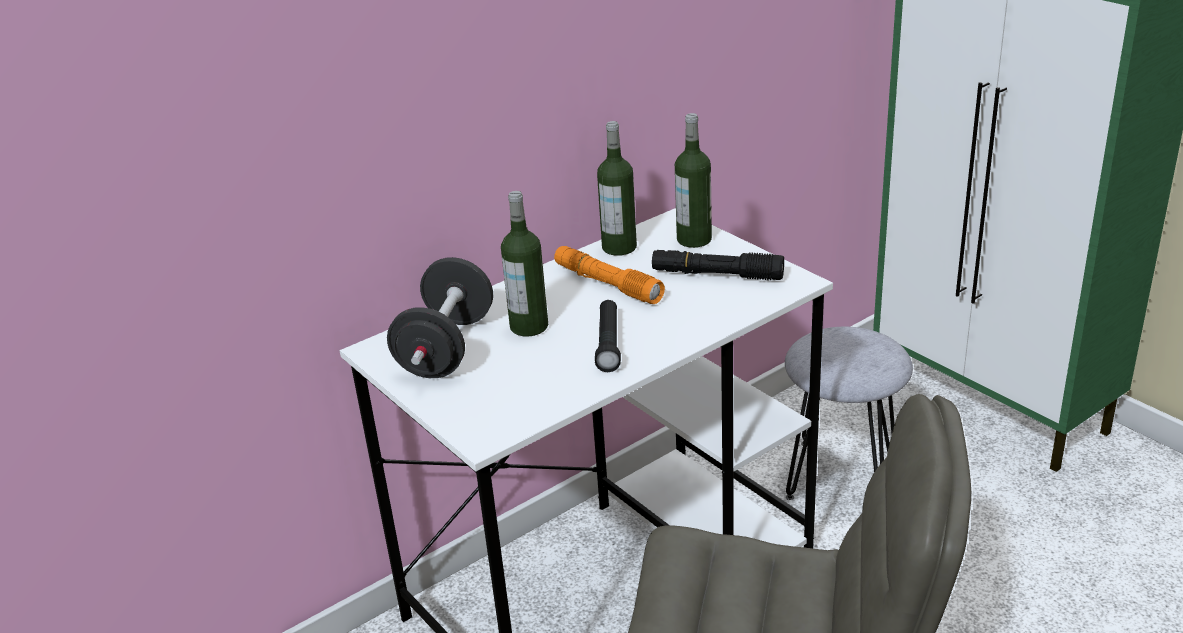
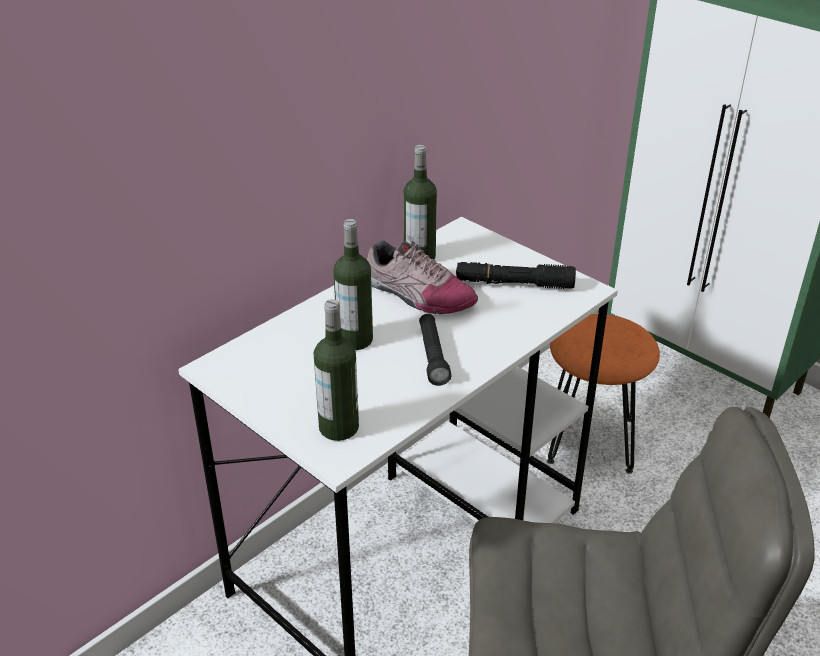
camera: 10 degrees left, 5 degrees up
black dumbbell [387,257,493,378] -> none
orange flashlight [554,246,665,304] -> shoe [367,240,478,314]
bottle [675,113,712,248] -> bottle moved to [314,299,359,441]
grey stool [785,327,913,500] -> orange stool [547,314,660,473]

